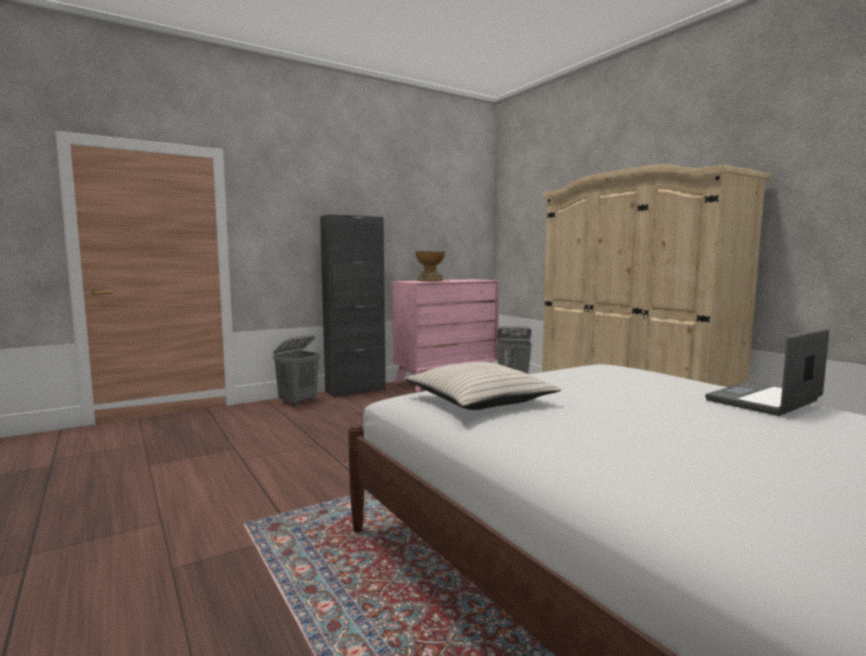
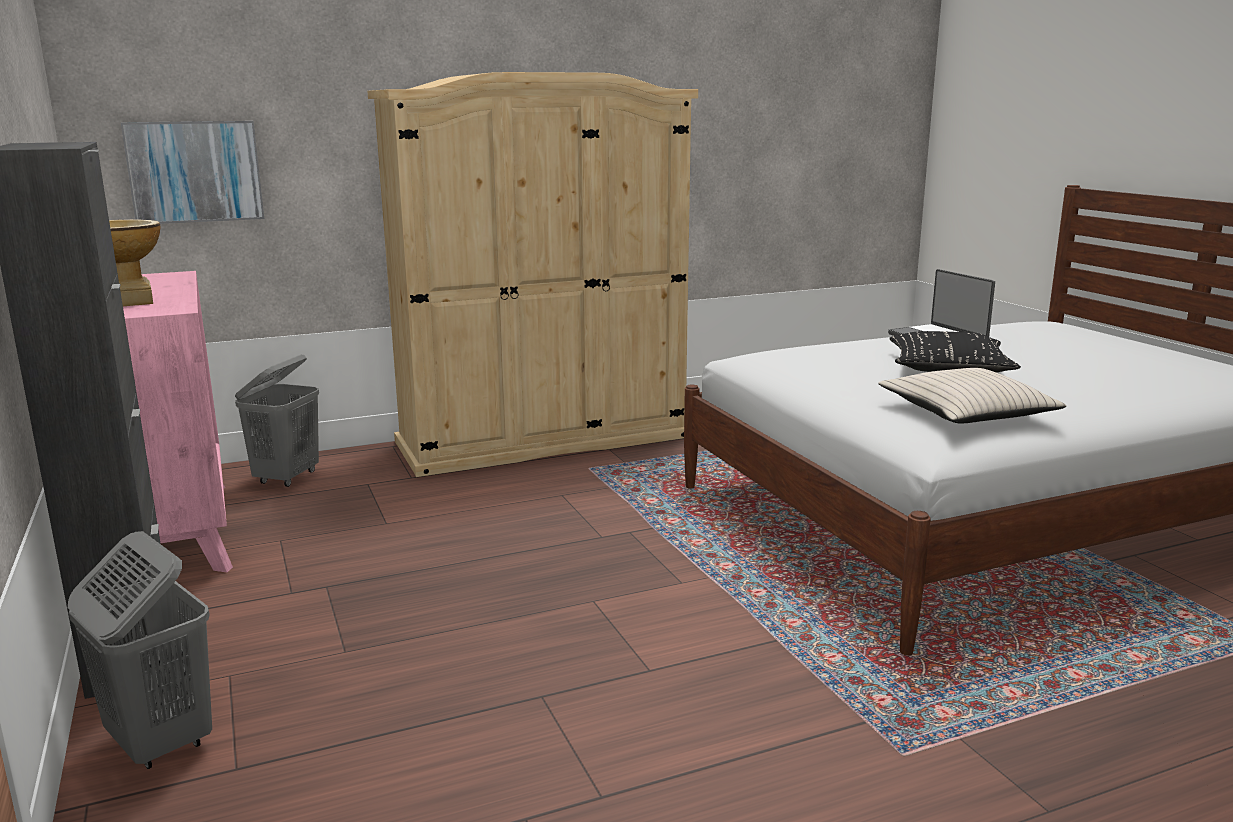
camera: 80 degrees left, 10 degrees up
none -> picture [121,121,264,224]
none -> black pillow [889,331,1021,372]

